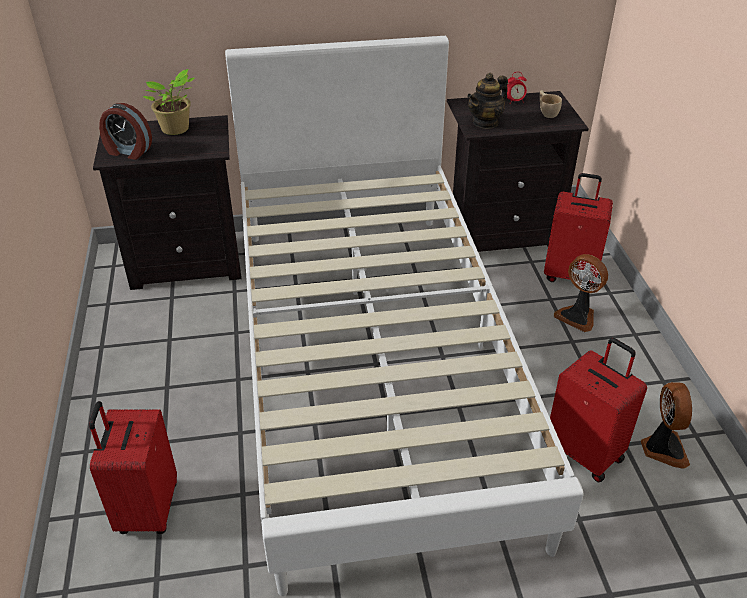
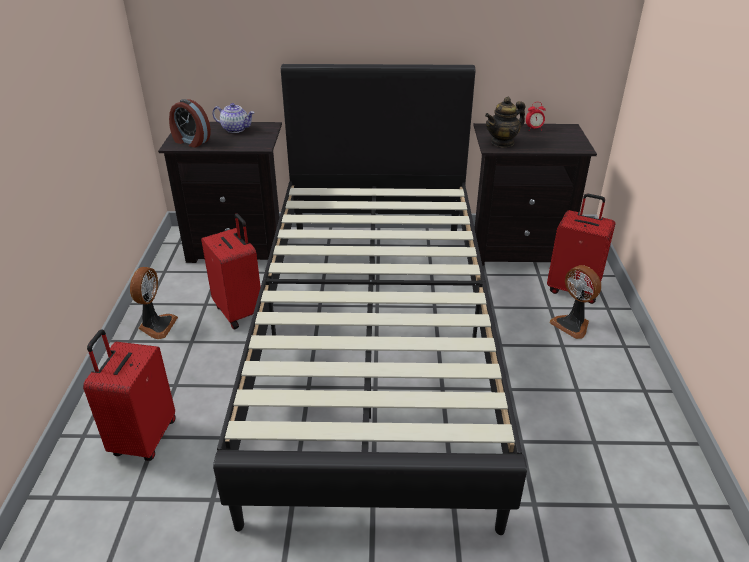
camera: 10 degrees right, 5 degrees down
potted plant [143,69,195,135] -> teapot [212,103,255,133]
white bed [225,36,584,596] -> black bed [213,64,527,535]
beige cup [540,90,562,118] -> none
red suitcase [550,338,647,482] -> red suitcase moved to [201,213,261,329]
fan [641,382,692,469] -> fan moved to [130,267,178,339]

